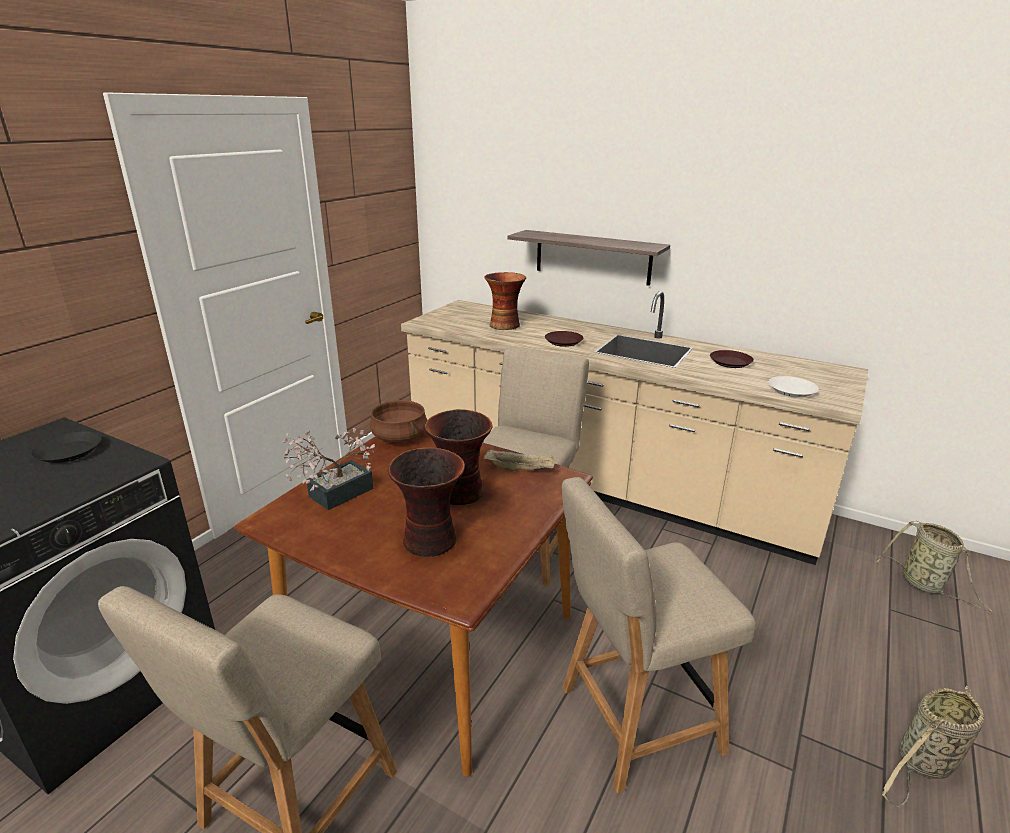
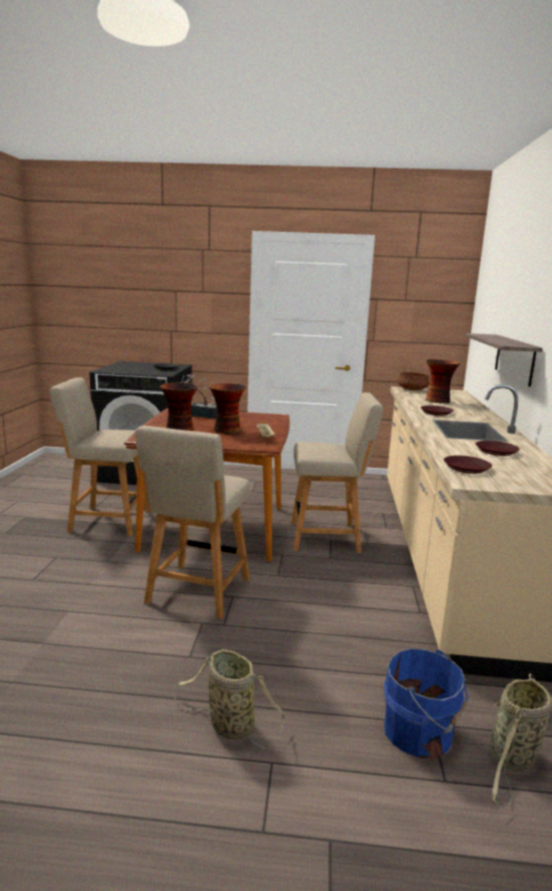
camera: 65 degrees right, 10 degrees down
brown cooking pot [370,400,427,443] -> brown cooking pot moved to [398,372,430,390]
beige chair [562,477,756,793] -> beige chair turned 120 degrees counterclockwise [135,426,250,619]
white plate [769,376,819,398] -> brown plate [444,456,492,474]
none -> blue bucket [384,648,468,759]

